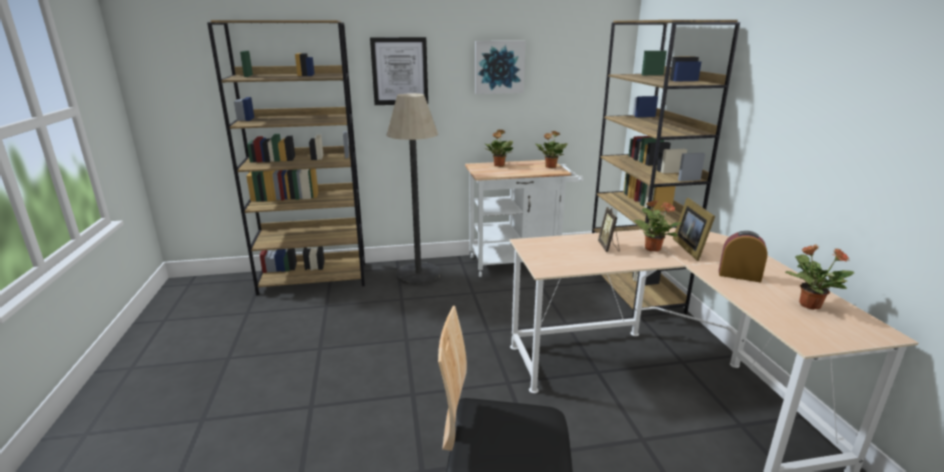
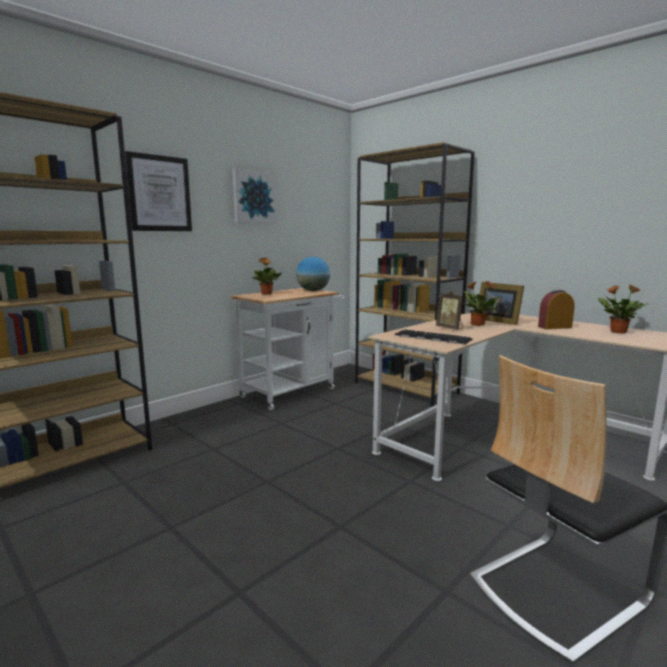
camera: 35 degrees left, 10 degrees down
floor lamp [387,93,441,285] -> none
potted plant [535,131,568,168] -> globe [296,257,330,291]
none -> keyboard [395,329,473,345]

